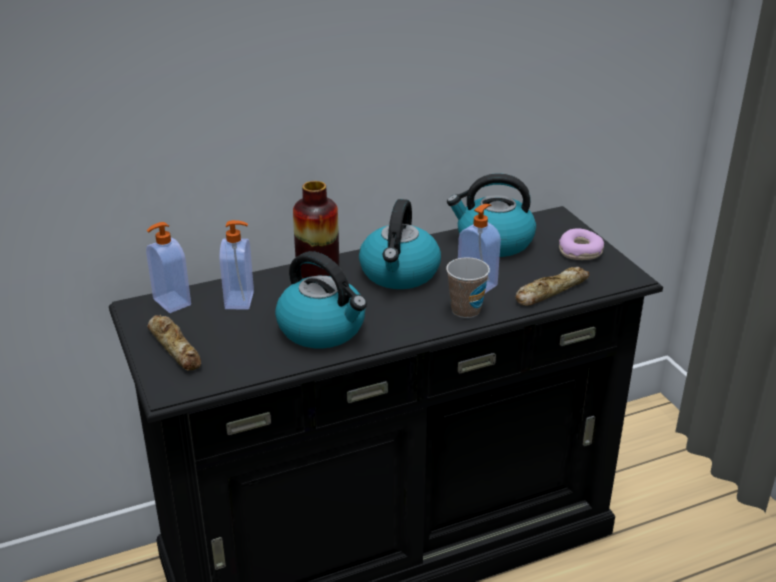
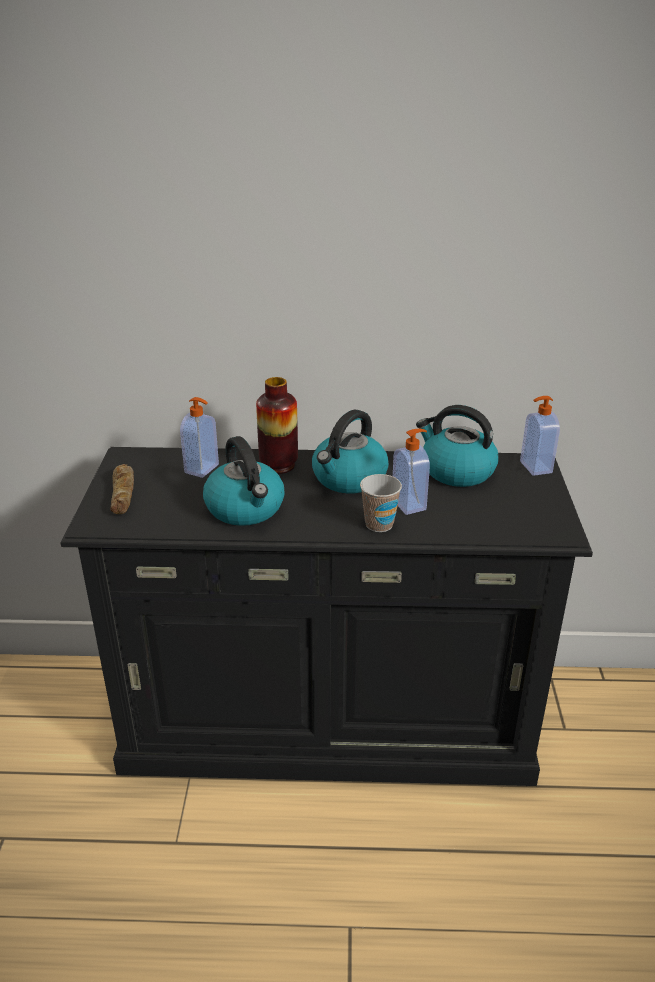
camera: 25 degrees right, 0 degrees up
soap dispenser [146,222,191,313] -> soap dispenser moved to [520,396,560,476]
bread [516,267,589,306] -> none
donut [559,228,604,260] -> none

